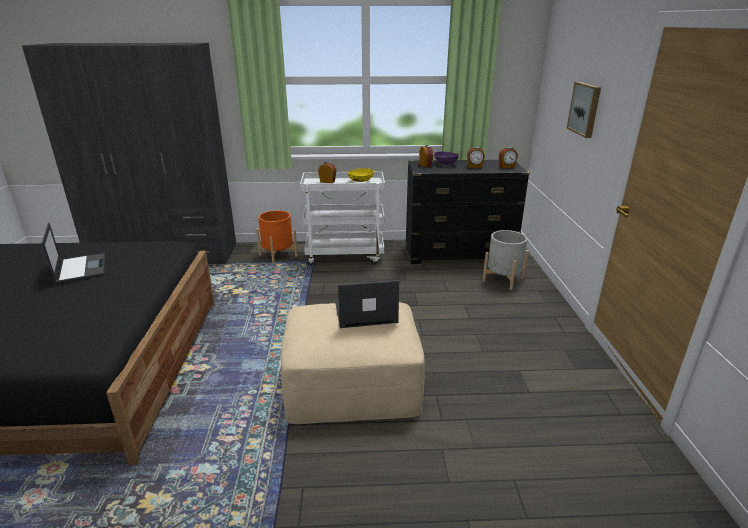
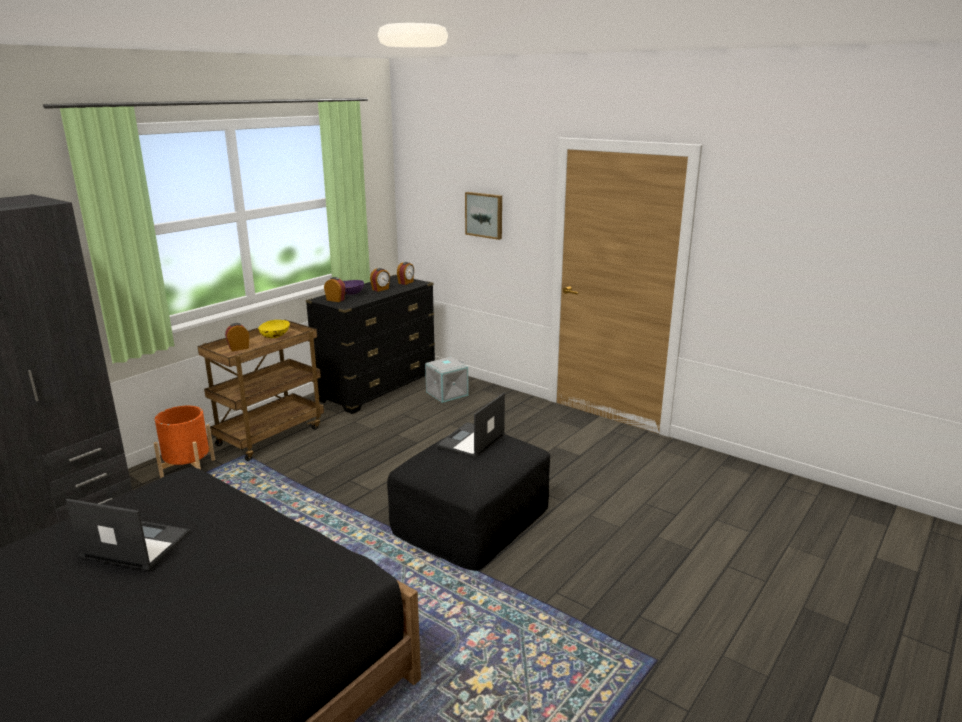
camera: 50 degrees left, 5 degrees down
beige ottoman [281,302,425,424] -> black ottoman [387,434,550,571]
white cart [300,171,385,265] -> brown cart [197,320,324,461]
grey planter [482,230,529,290] -> grey storage box [425,357,468,403]

